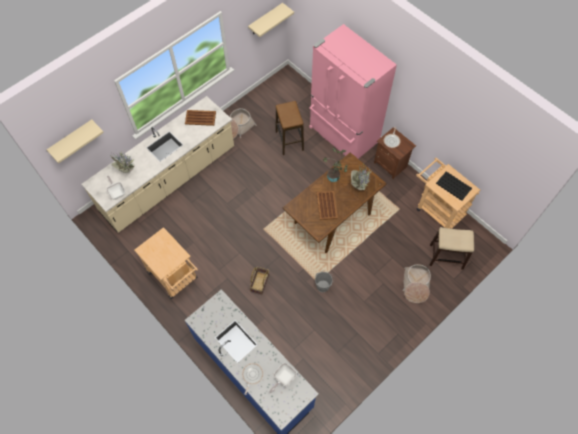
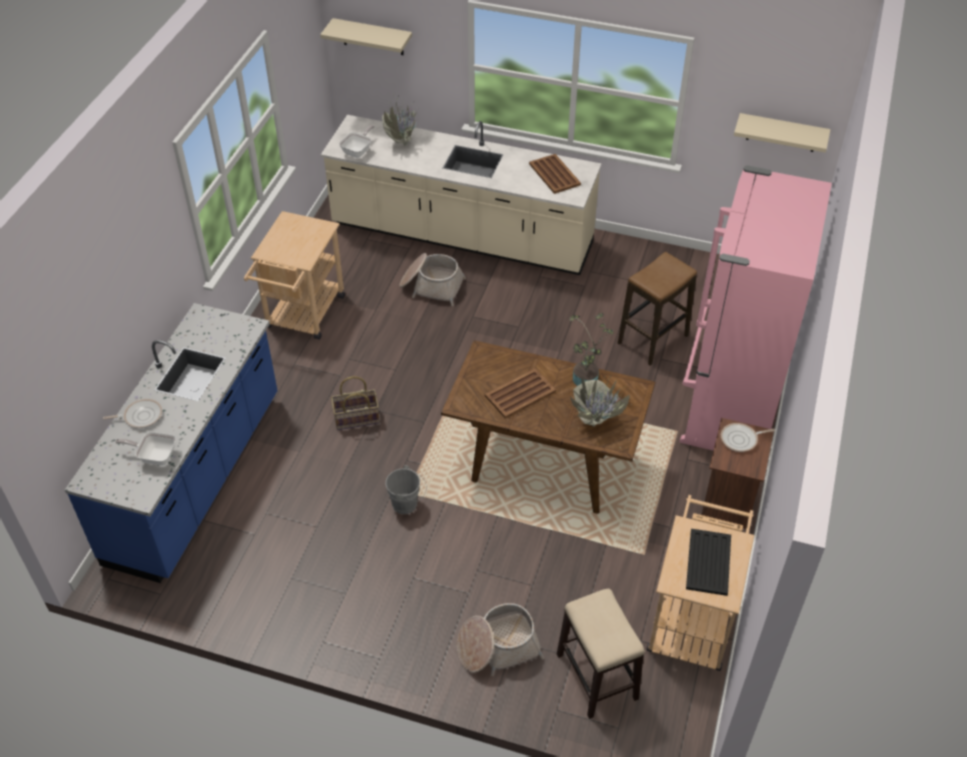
camera: 60 degrees right, 15 degrees down
basket [230,108,257,139] -> basket moved to [399,253,466,306]

